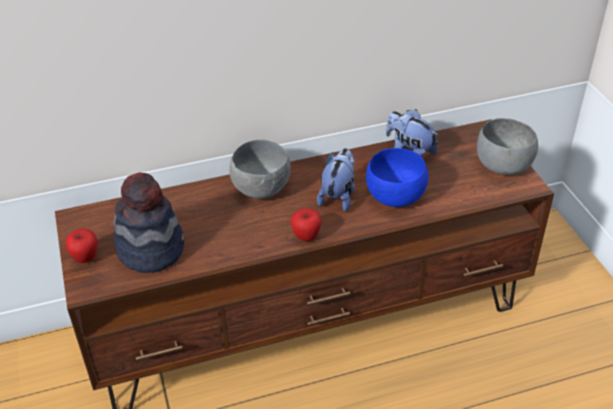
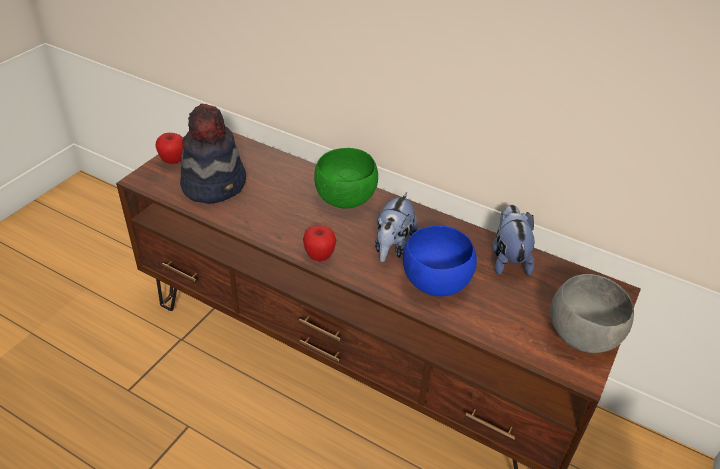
camera: 45 degrees right, 0 degrees up
grey bowl [229,140,291,199] -> green bowl [314,148,378,209]
plush toy [317,148,355,212] -> plush toy turned 135 degrees clockwise [375,192,418,262]

